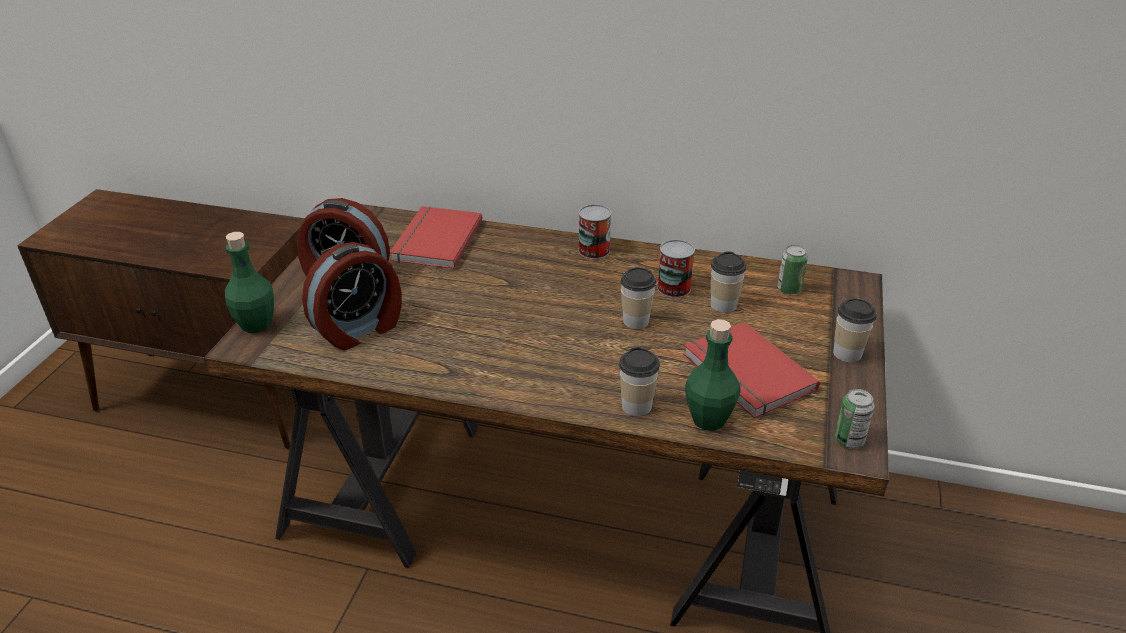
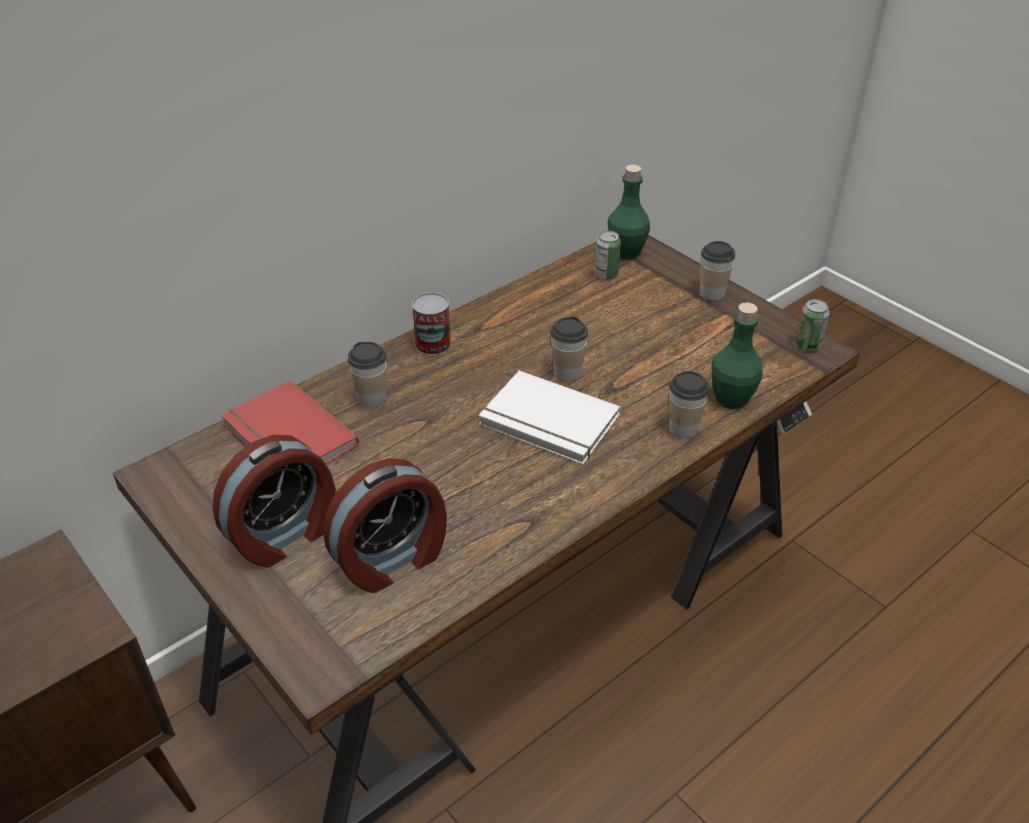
camera: 55 degrees left, 5 degrees up
green bottle [225,232,274,333] -> green bottle moved to [607,165,650,260]
alarm clock [302,242,402,351] -> alarm clock turned 60 degrees clockwise [323,458,447,593]
can [657,240,695,298] -> none
red book [683,322,820,418] -> none
cup [711,252,746,313] -> cup moved to [348,342,387,408]
none -> white book [479,371,621,464]

